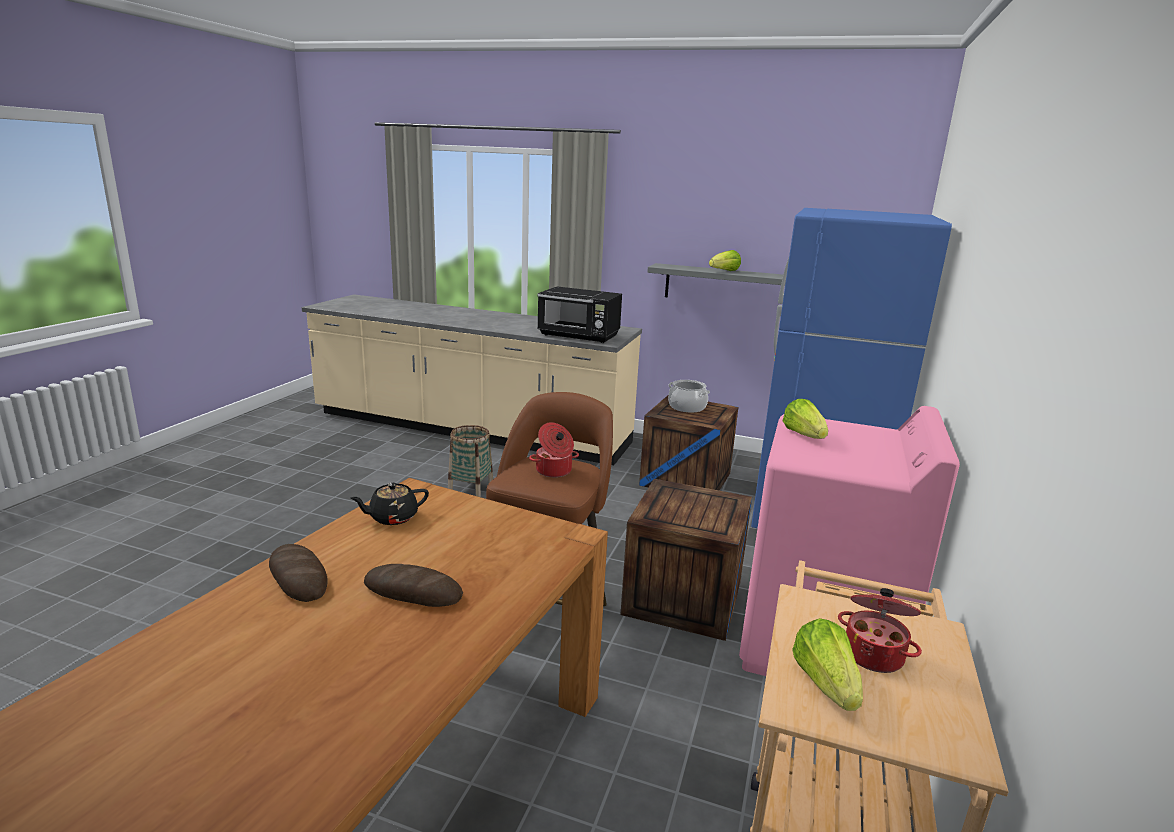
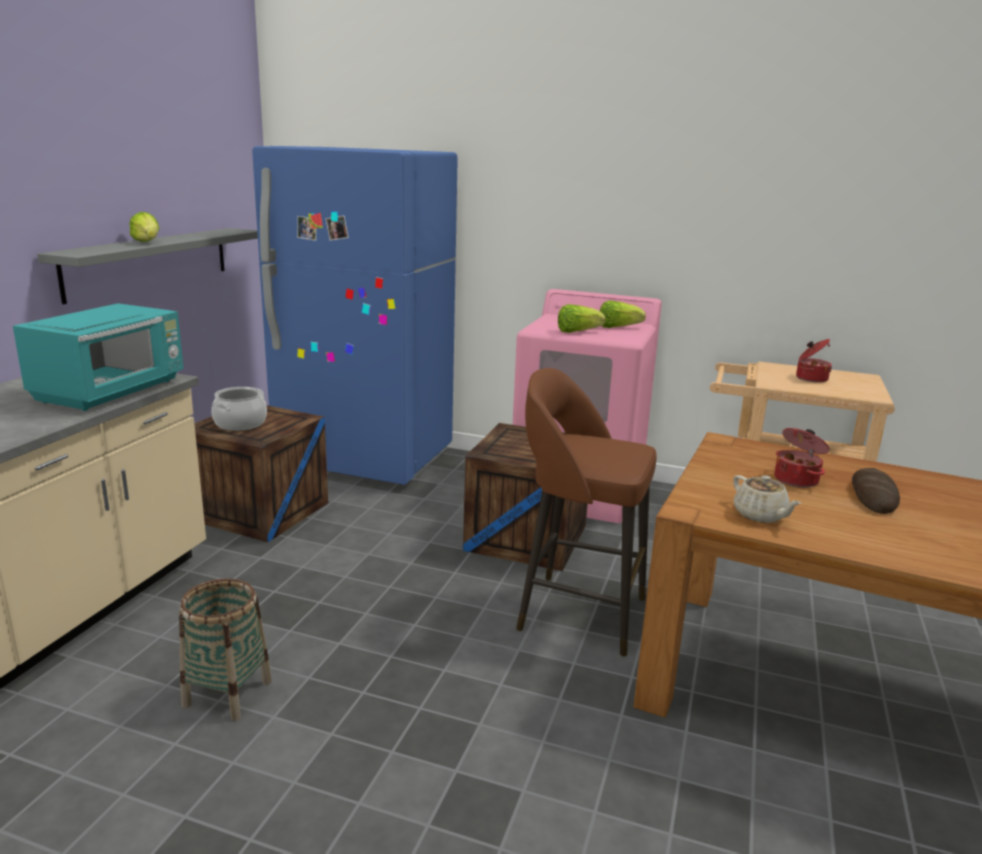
camera: 90 degrees left, 0 degrees up
bread [269,544,328,602] -> none
black teapot [350,483,429,525] -> beige teapot [733,475,801,523]
cooking pot [529,422,579,477] -> cooking pot moved to [774,428,830,488]
black microwave [537,286,622,343] -> turquoise microwave [13,303,184,411]
lettuce [792,618,863,711] -> lettuce moved to [600,300,646,328]

